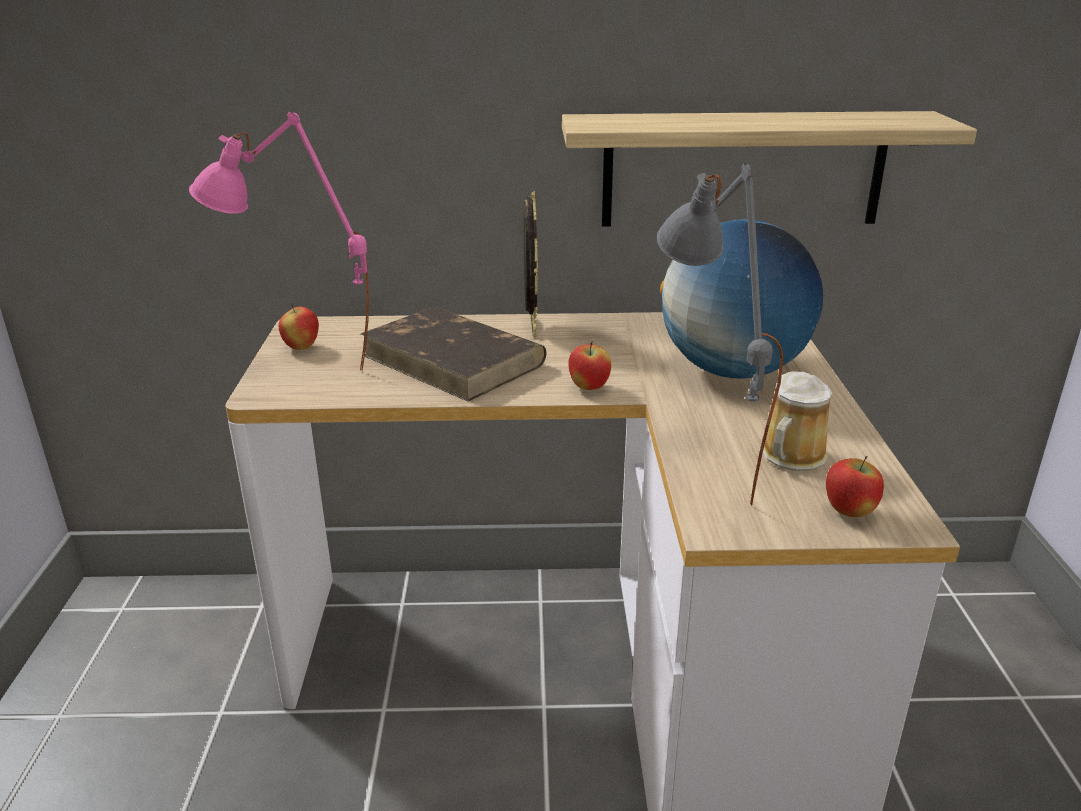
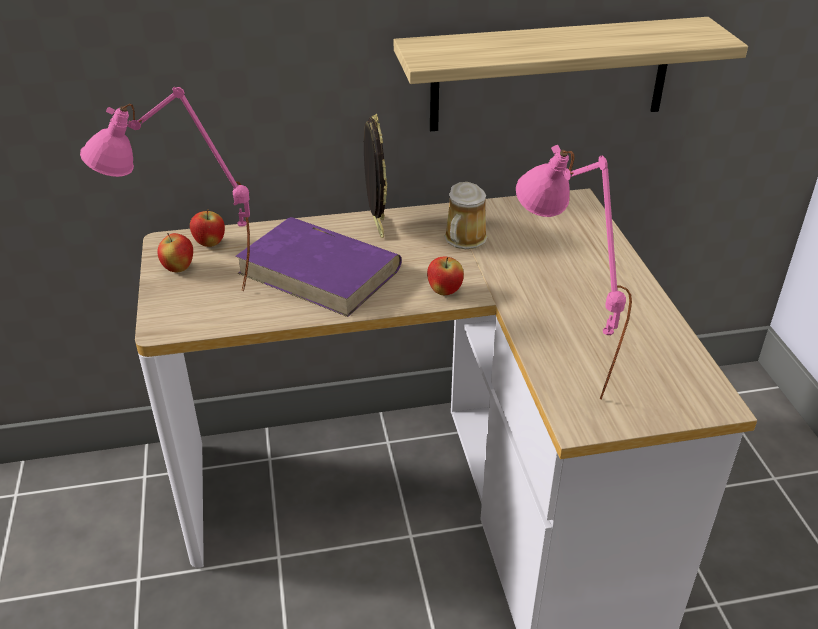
camera: 10 degrees left, 10 degrees up
brown book [361,307,546,402] -> purple book [236,217,402,317]
grey table lamp [657,163,783,505] -> pink table lamp [516,145,632,400]
globe [660,219,823,379] -> none
mug [763,372,832,471] -> mug moved to [444,182,487,249]
apple [826,456,884,517] -> apple moved to [190,209,225,247]

